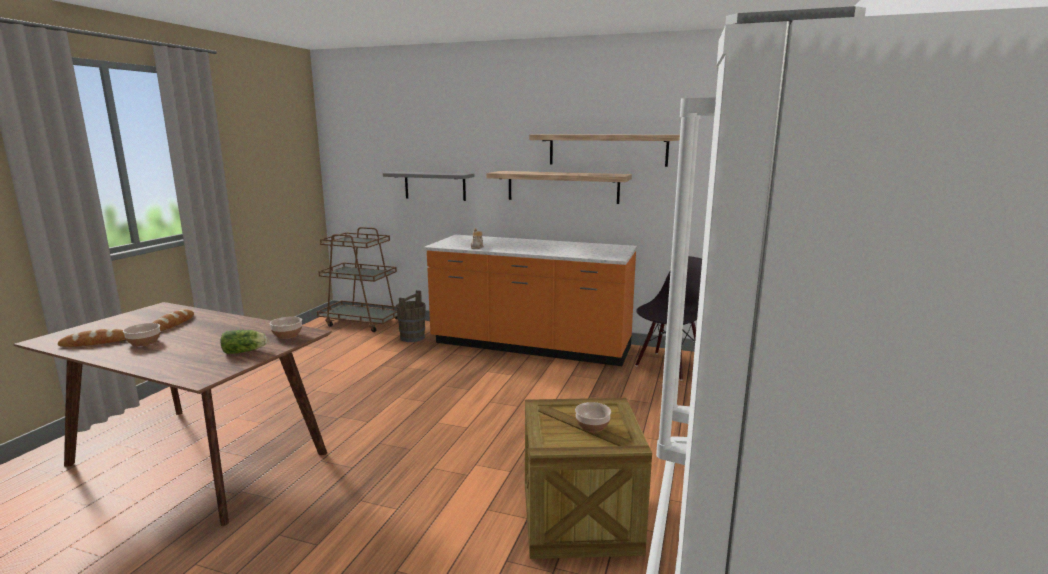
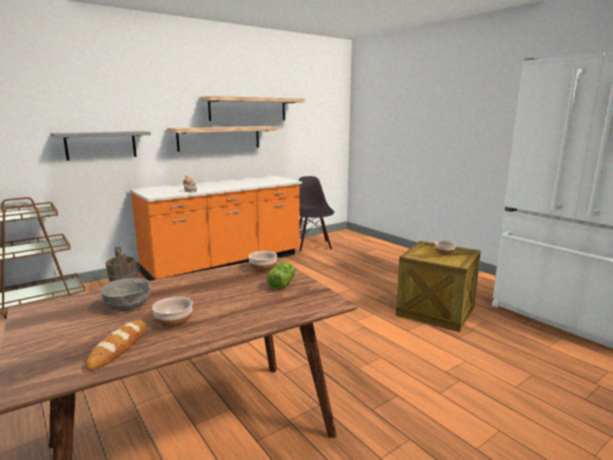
camera: 55 degrees left, 0 degrees up
bread [153,310,194,331] -> grey bowl [100,278,151,311]

